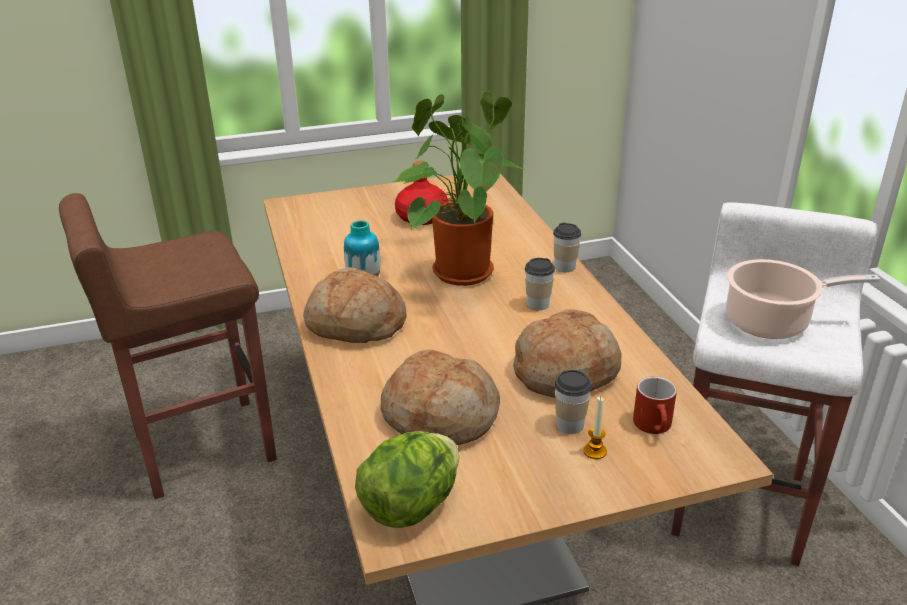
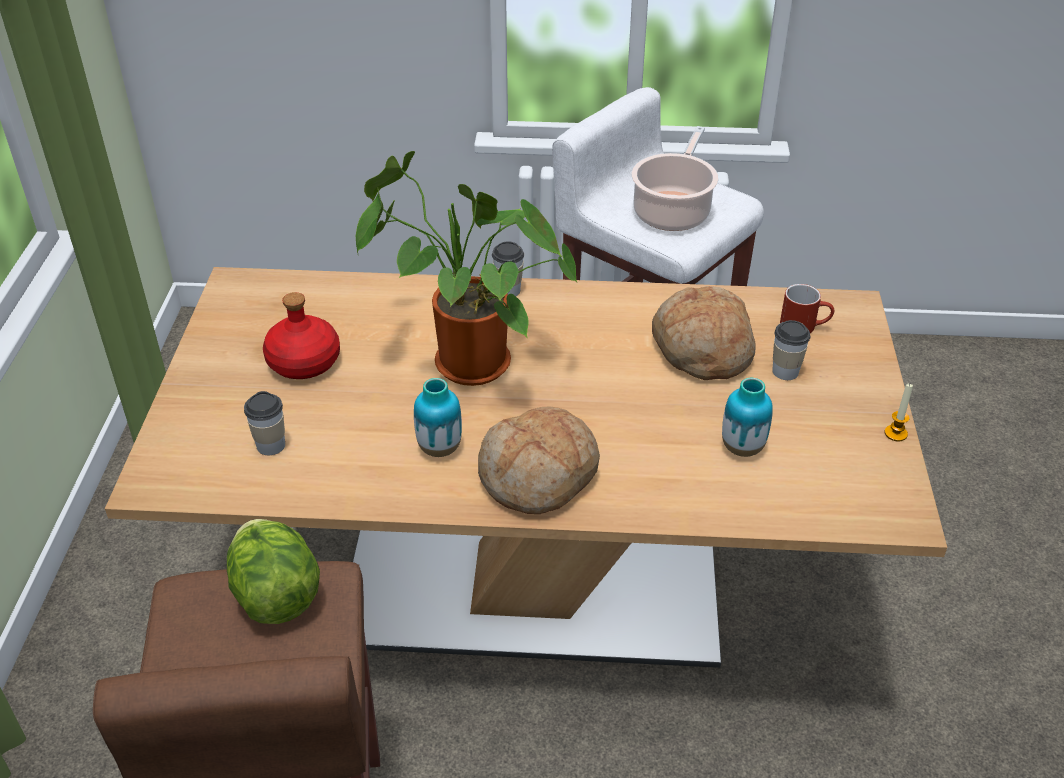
camera: 70 degrees left, 10 degrees up
lettuce [355,431,459,528] -> lettuce moved to [227,519,320,624]
bread [381,349,500,445] -> vase [722,378,773,457]
cup [525,258,555,311] -> cup moved to [244,391,285,455]
candle [583,396,607,459] -> candle moved to [884,384,913,441]

